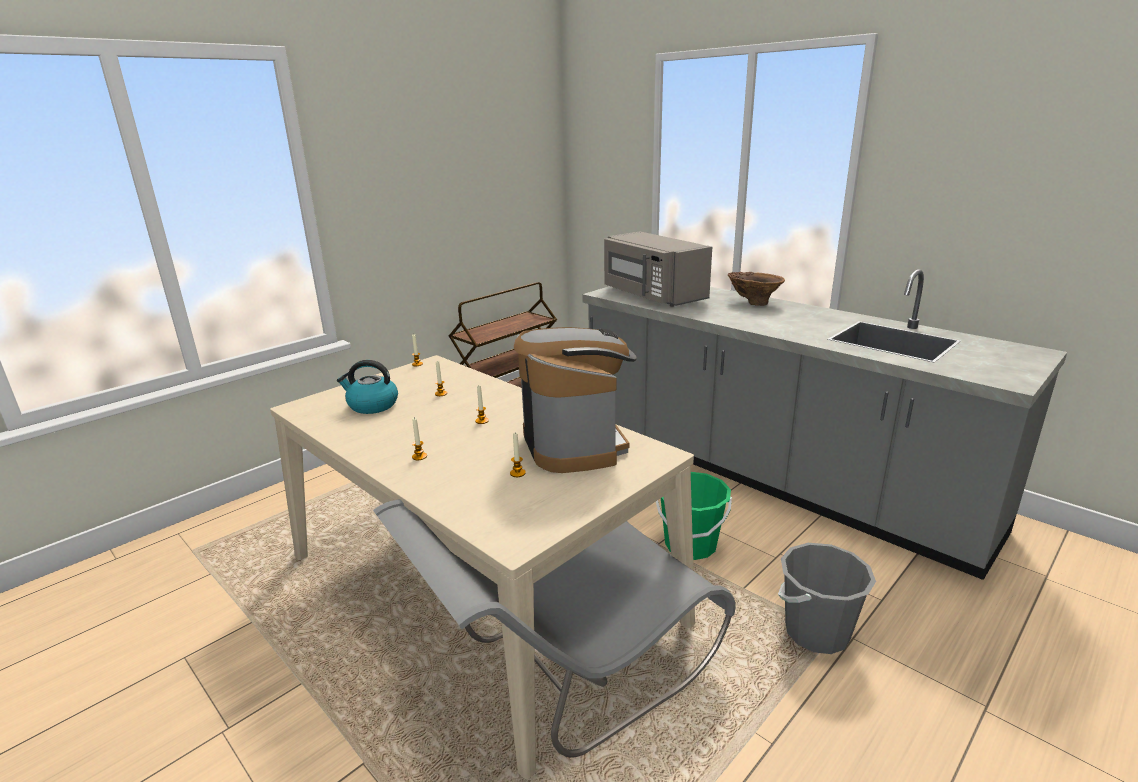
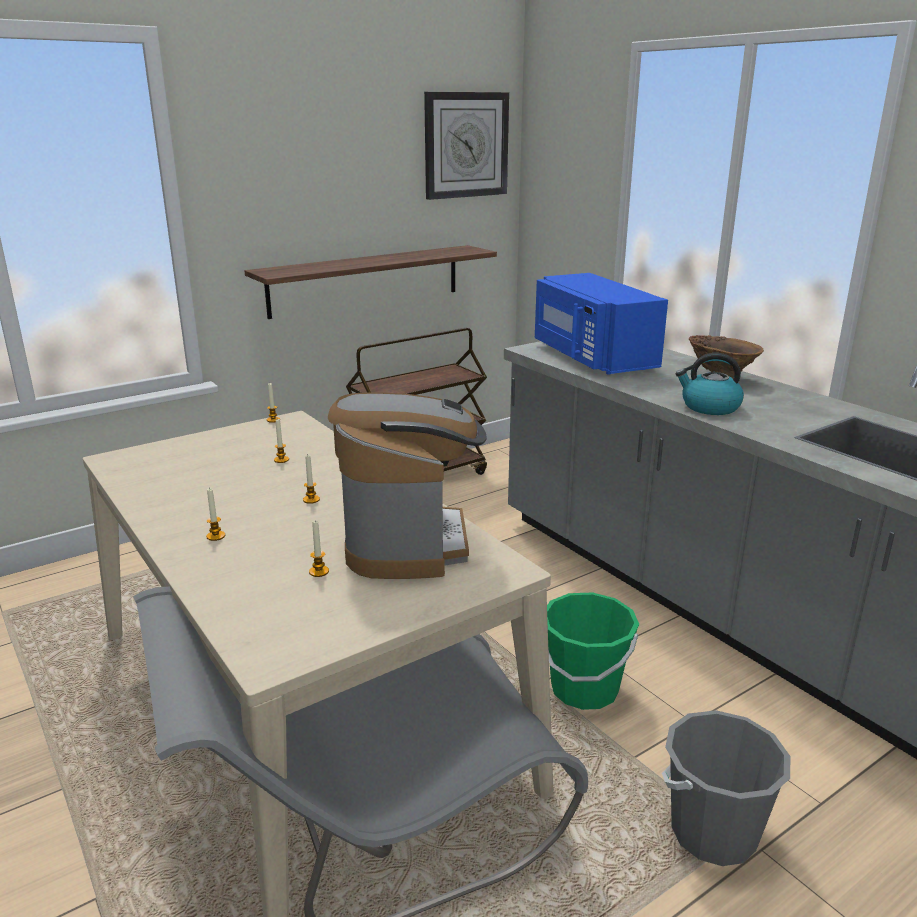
camera: 10 degrees right, 0 degrees up
kettle [337,360,398,414] -> kettle moved to [675,353,744,415]
grey microwave [604,231,712,307] -> blue microwave [535,273,668,375]
none -> shelf [244,245,497,319]
none -> wall clock [424,92,509,200]

